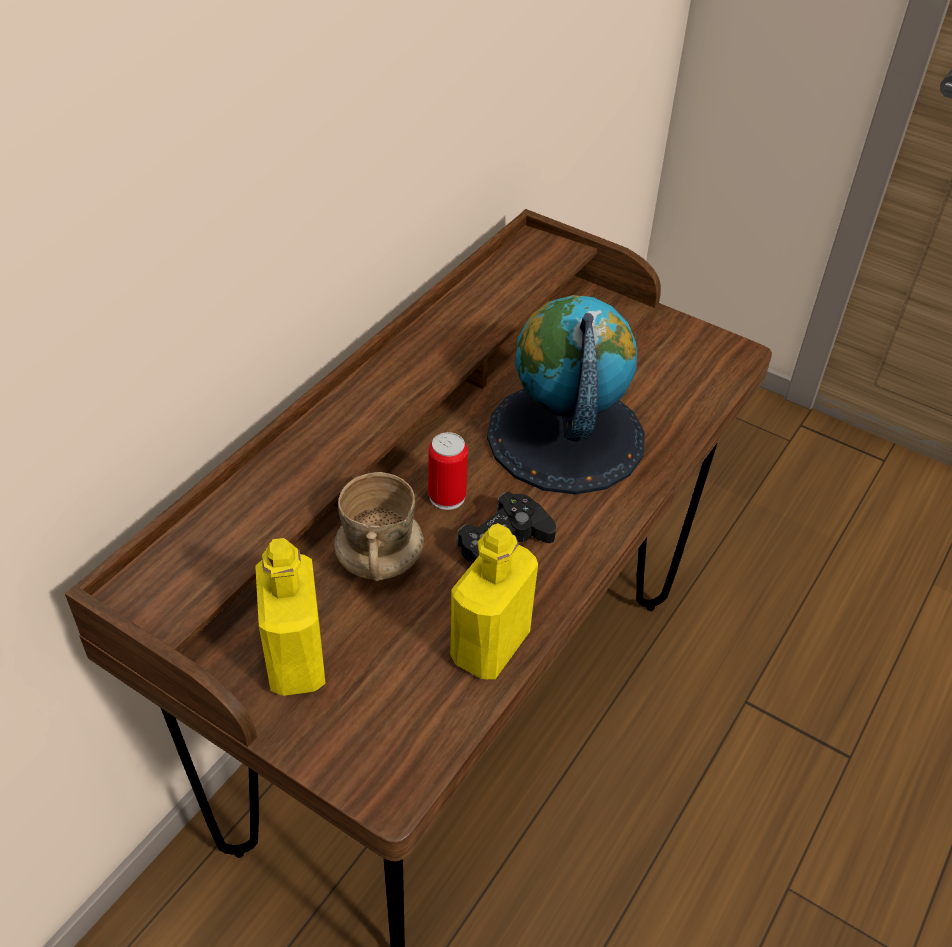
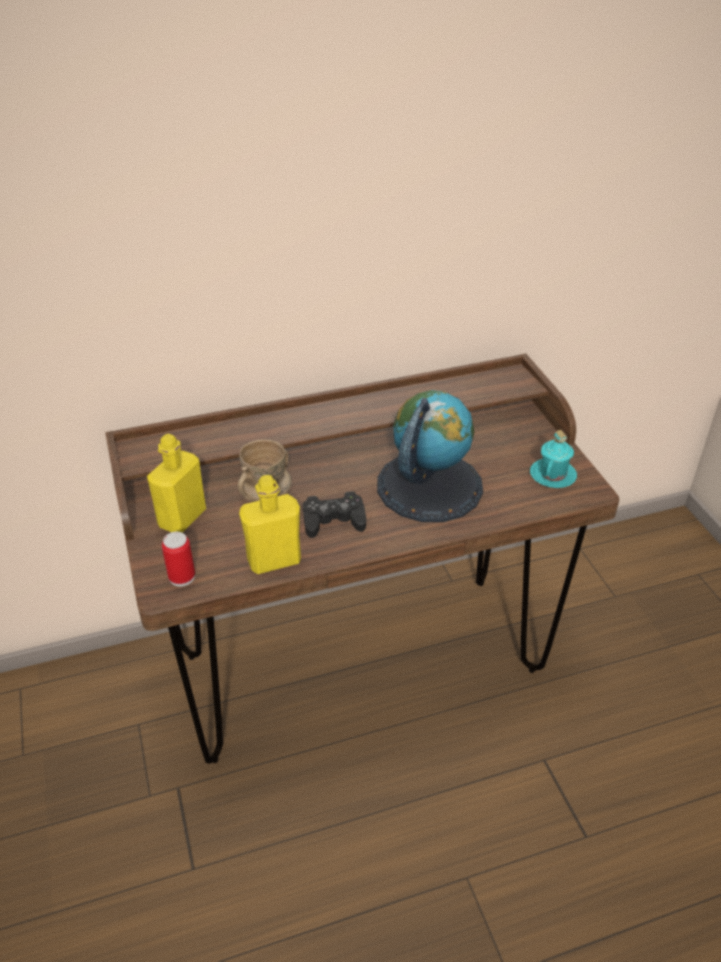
camera: 40 degrees right, 5 degrees down
can [428,432,468,510] -> can moved to [162,532,195,587]
none -> turquoise mug [530,430,577,488]

